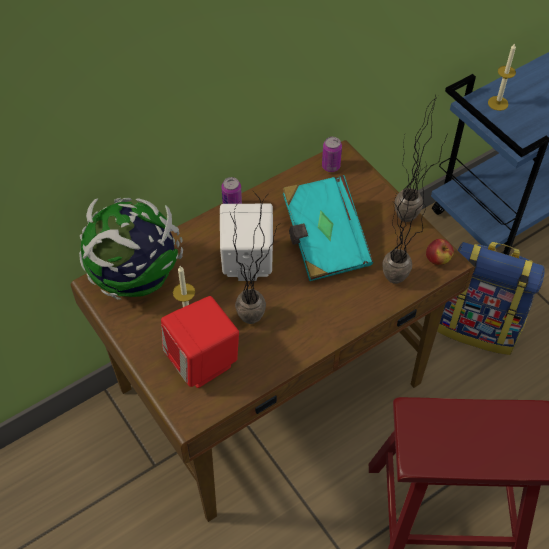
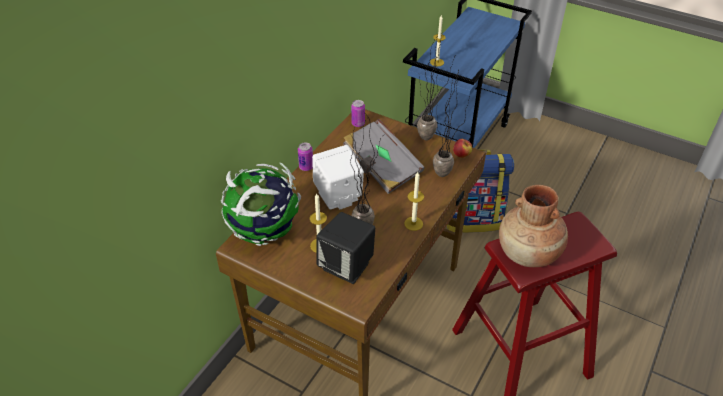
camera: 25 degrees left, 10 degrees down
red speaker [161,296,239,388] -> black speaker [317,212,375,284]
turquoise book [283,175,373,281] -> grey book [343,119,425,194]
none -> candle [404,172,424,231]
none -> brown vase [499,185,568,267]

